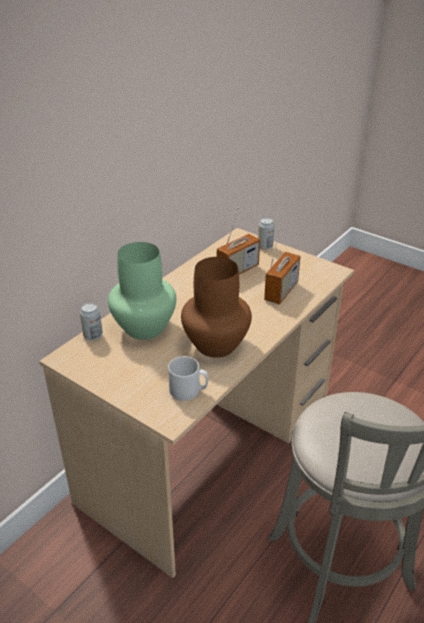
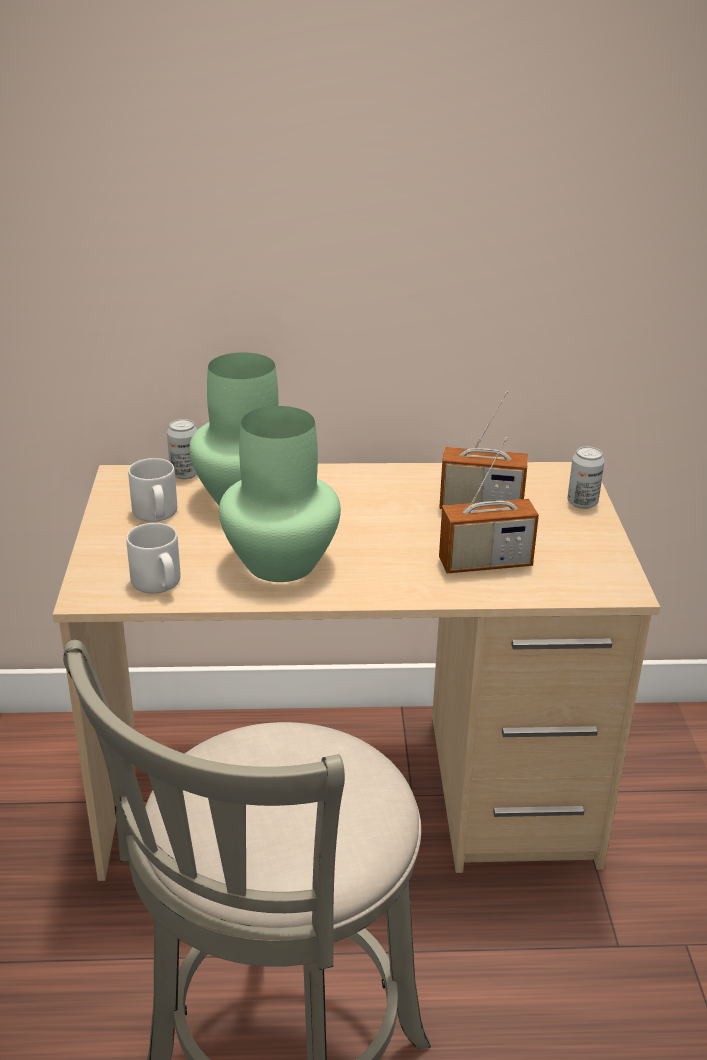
camera: 50 degrees right, 5 degrees down
brown vase [181,257,252,358] -> green vase [219,406,341,582]
none -> grey mug [128,458,177,522]

